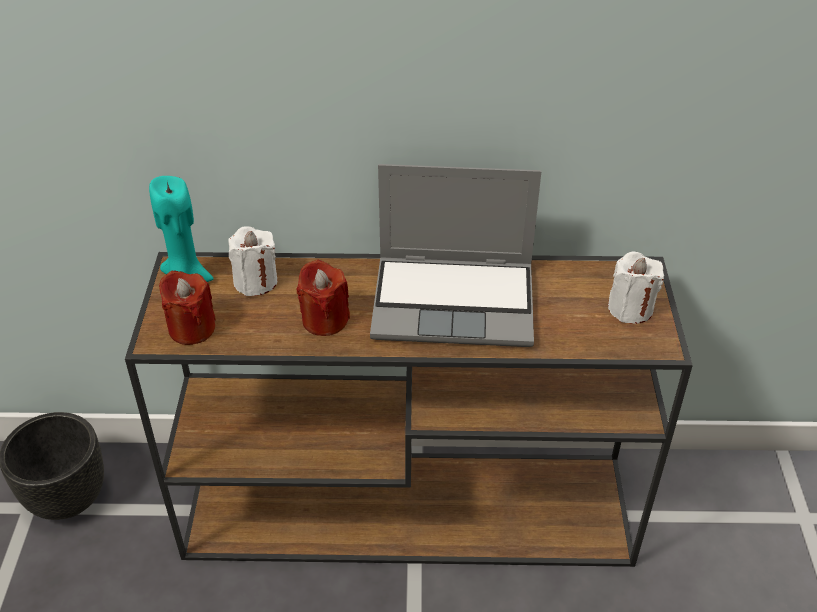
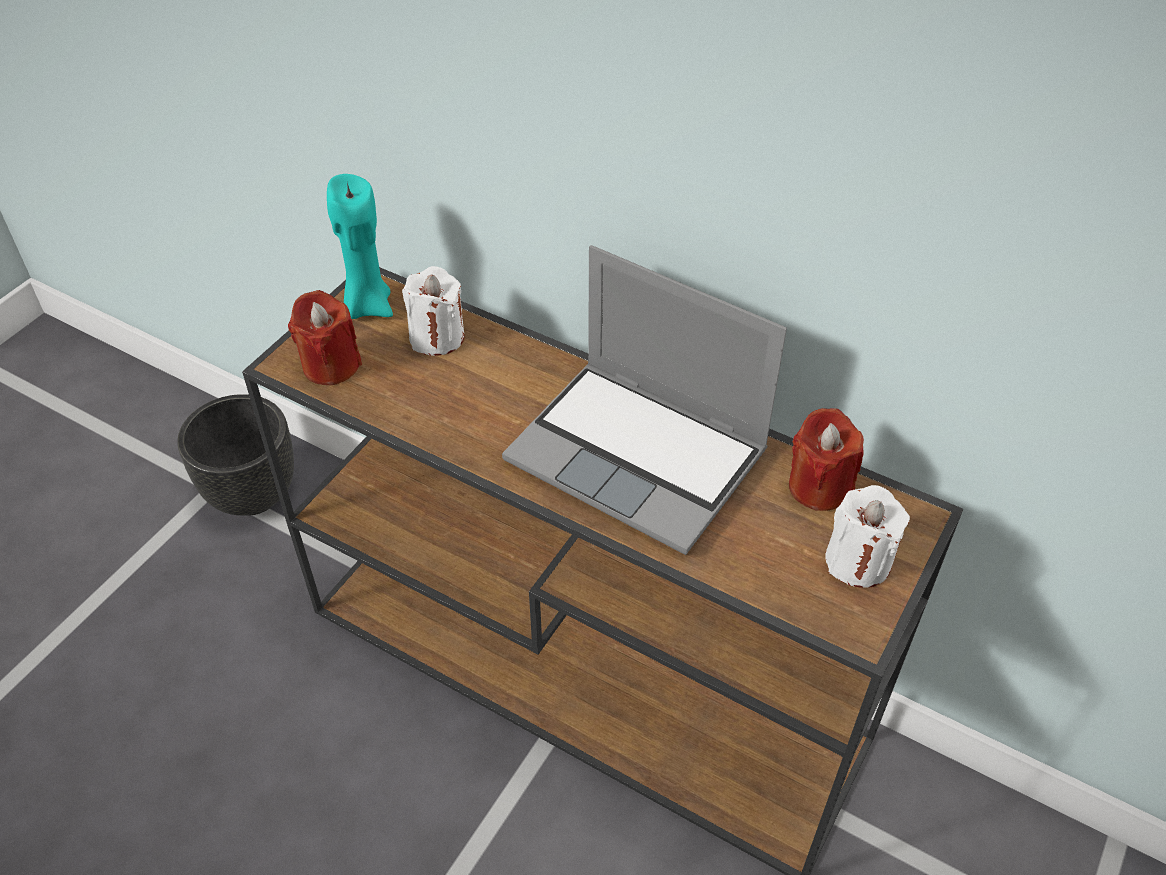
camera: 30 degrees right, 5 degrees up
red candle [297,260,350,336] -> red candle moved to [789,408,864,511]

